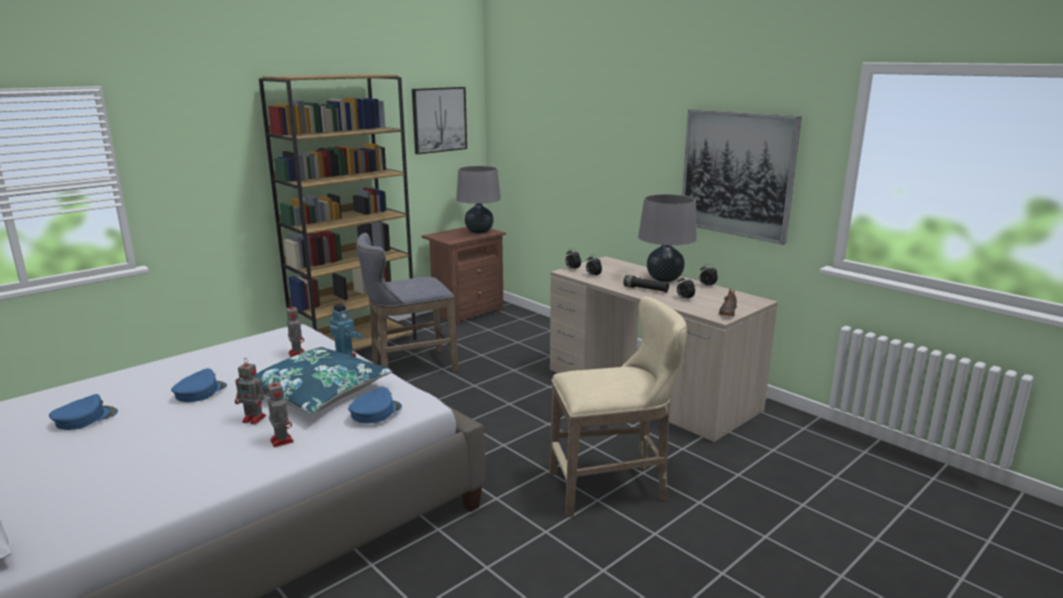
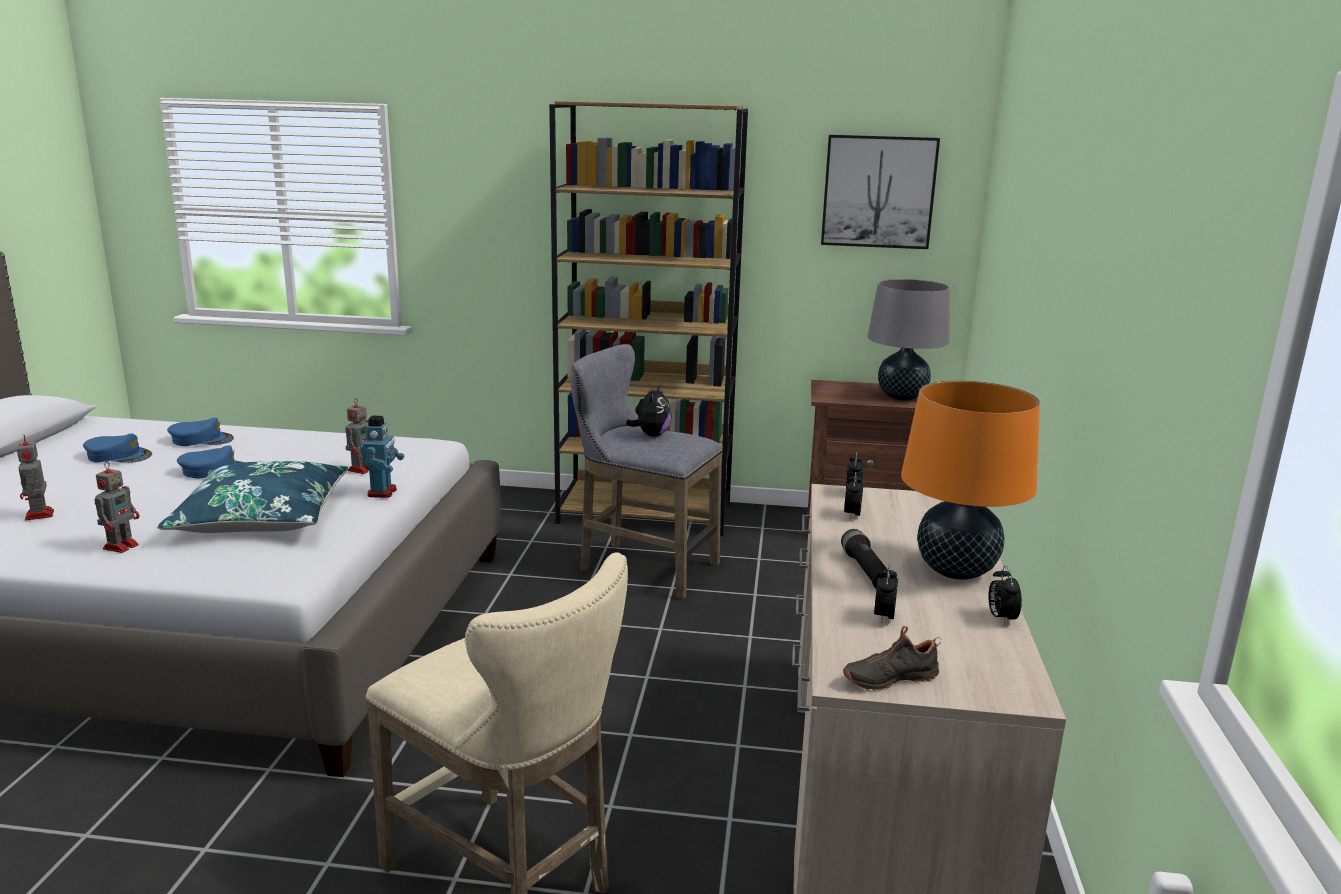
camera: 50 degrees right, 0 degrees up
toy robot [235,358,267,424] -> toy robot moved to [17,435,54,521]
blue cap [348,387,402,423] -> blue cap moved to [167,417,234,446]
grey table lamp [638,194,697,282] -> orange table lamp [901,380,1040,580]
picture [682,109,802,245] -> none
none -> plush toy [626,384,672,437]

